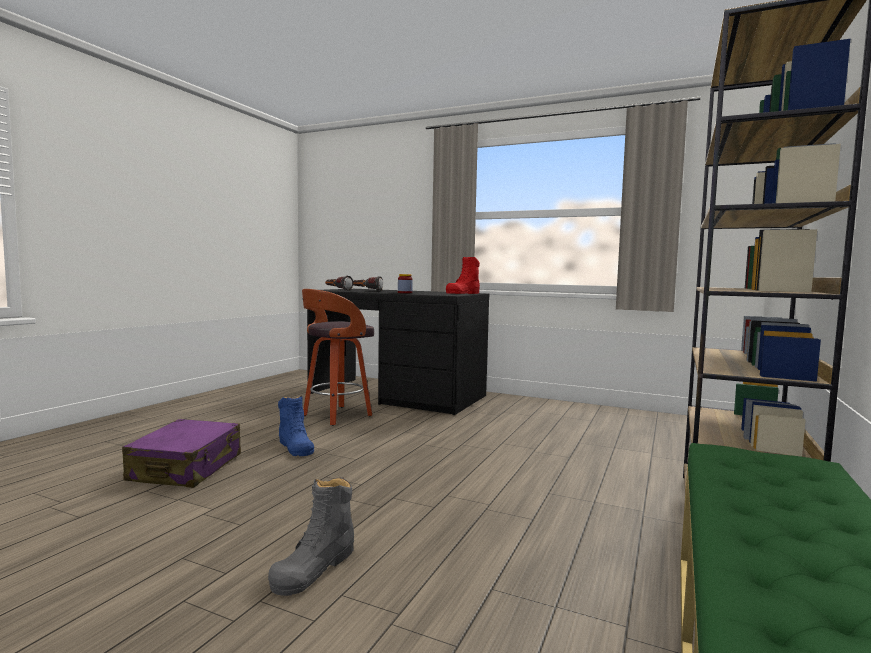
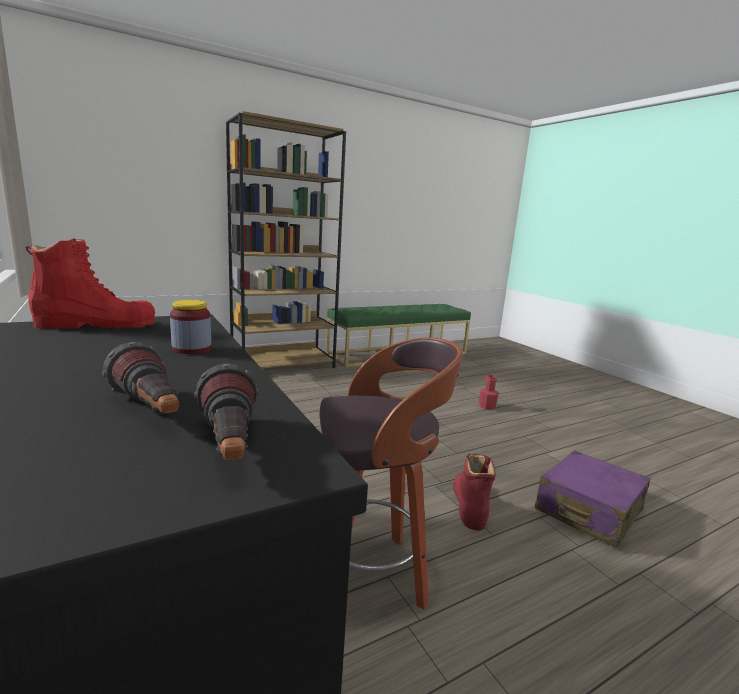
camera: 145 degrees left, 10 degrees up
grey boot [268,477,354,596] -> red bottle [478,375,499,410]
blue boot [278,396,314,456] -> red boot [453,453,496,531]

